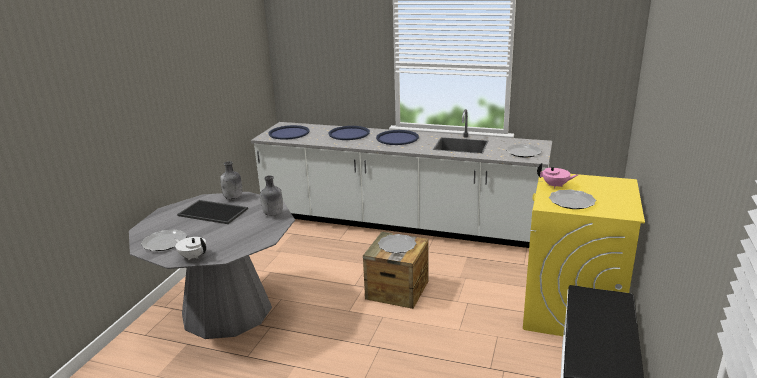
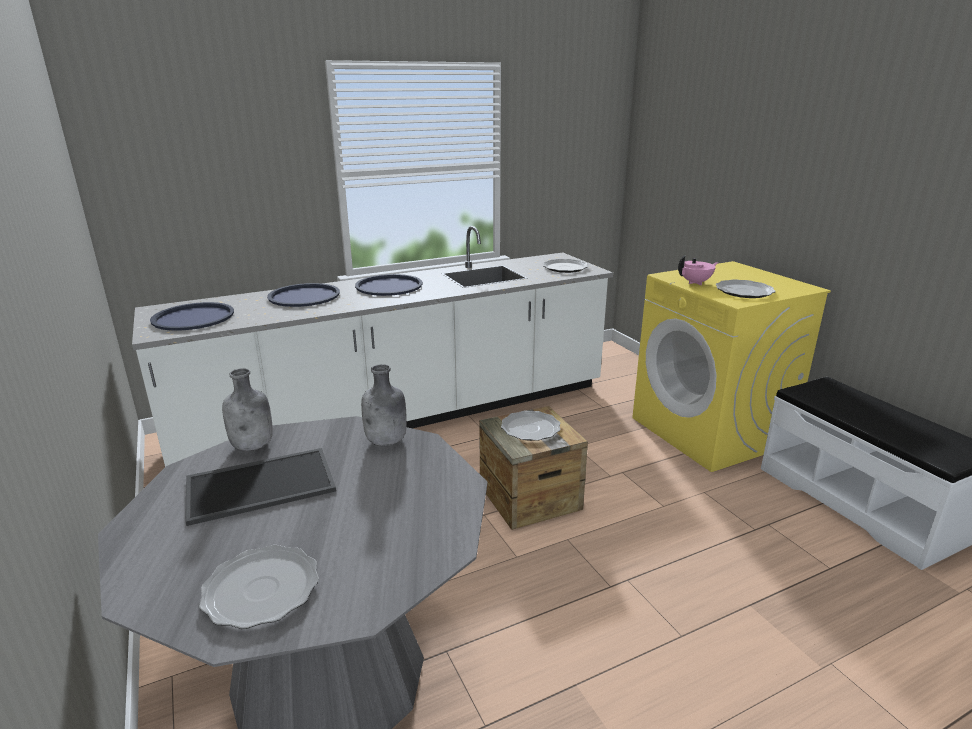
camera: 45 degrees left, 0 degrees up
white teapot [174,237,206,260] -> none

